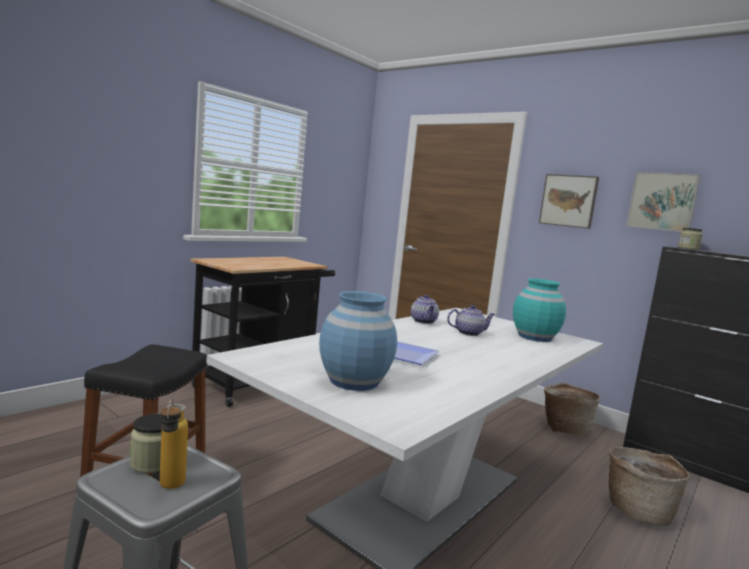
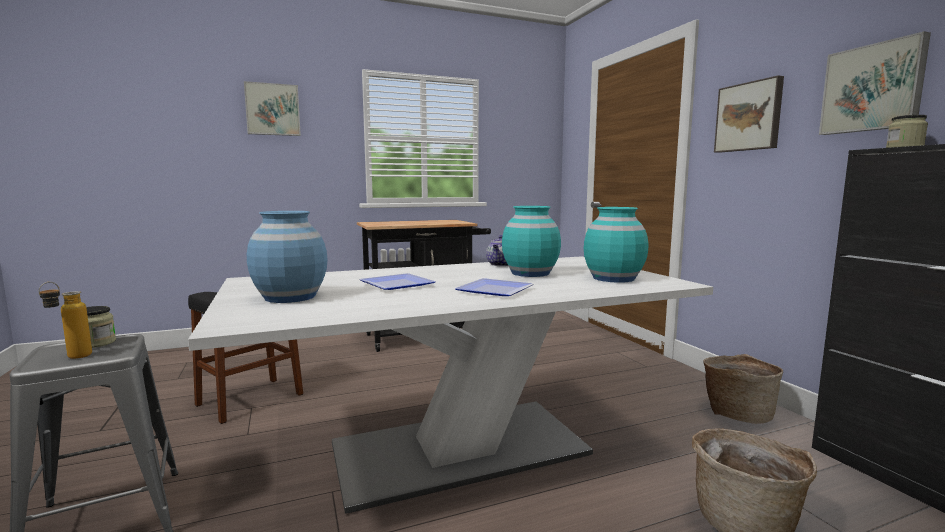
camera: 30 degrees right, 0 degrees up
teapot [447,305,495,336] -> turquoise vase [502,206,561,277]
none -> picture [244,81,301,136]
none -> plate [455,278,534,296]

